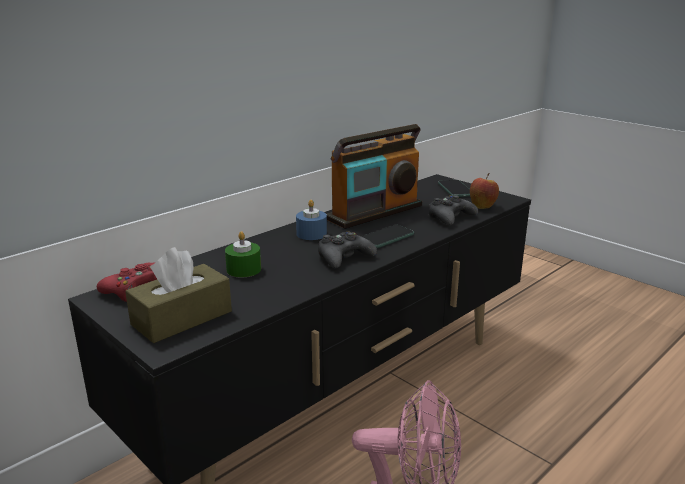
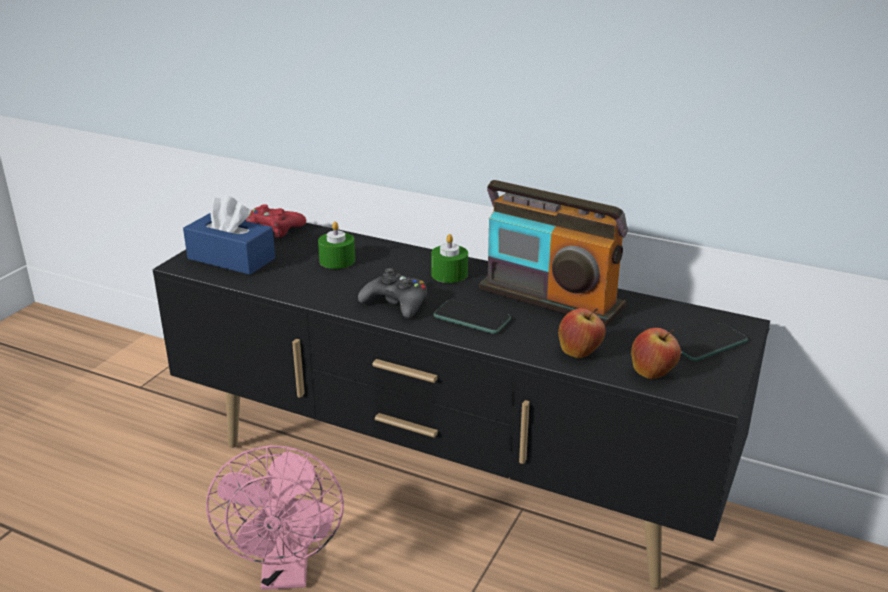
camera: 70 degrees right, 5 degrees up
brown tissue box [125,247,232,343] -> blue tissue box [183,195,275,275]
blue candle [296,200,327,240] -> green candle [431,234,468,283]
black game controller [428,195,478,226] -> apple [558,308,606,358]

